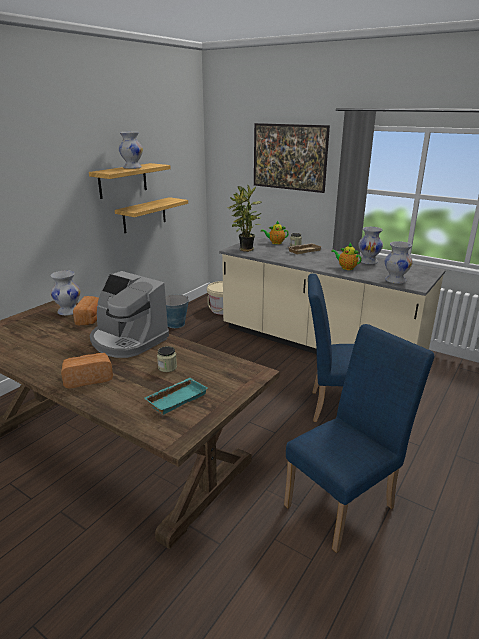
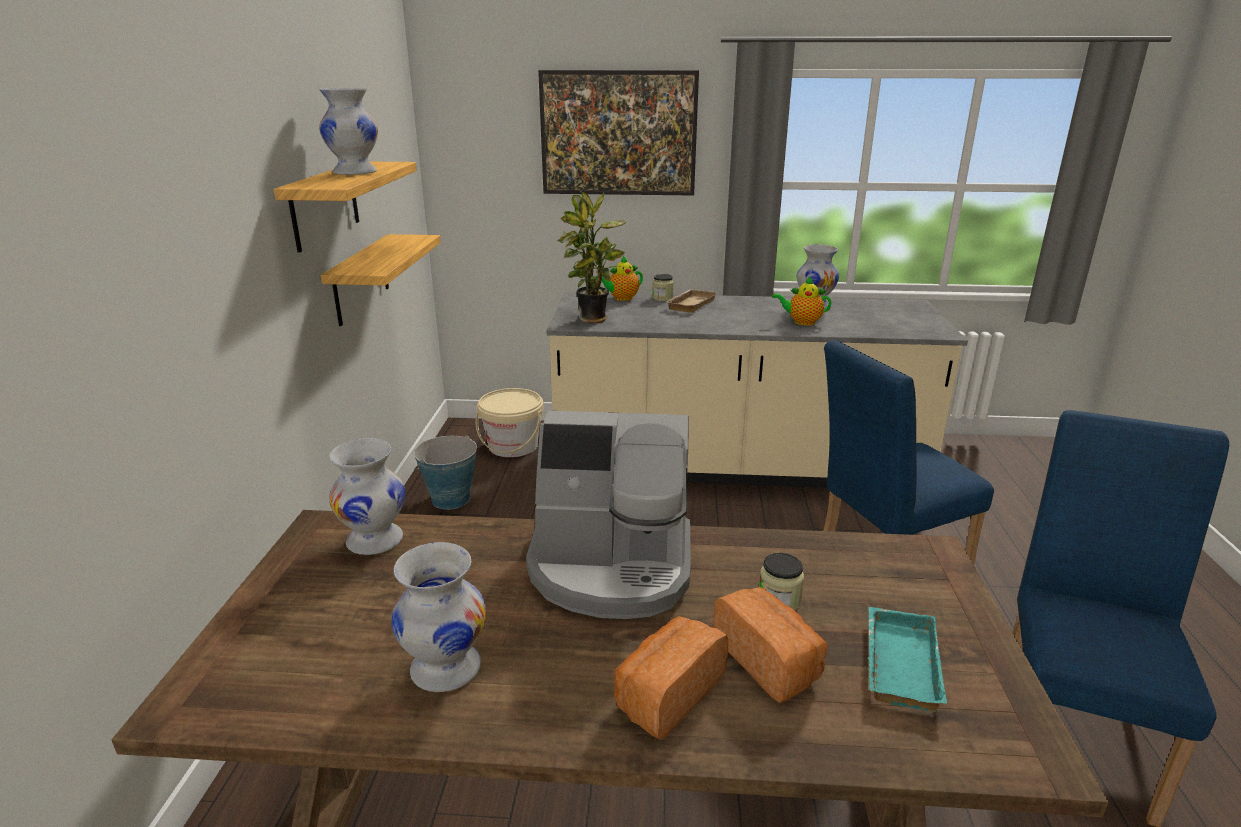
camera: 30 degrees left, 0 degrees up
bread [73,296,99,326] -> bread moved to [713,587,827,703]
white vase [385,241,413,284] -> white vase moved to [391,542,486,692]

